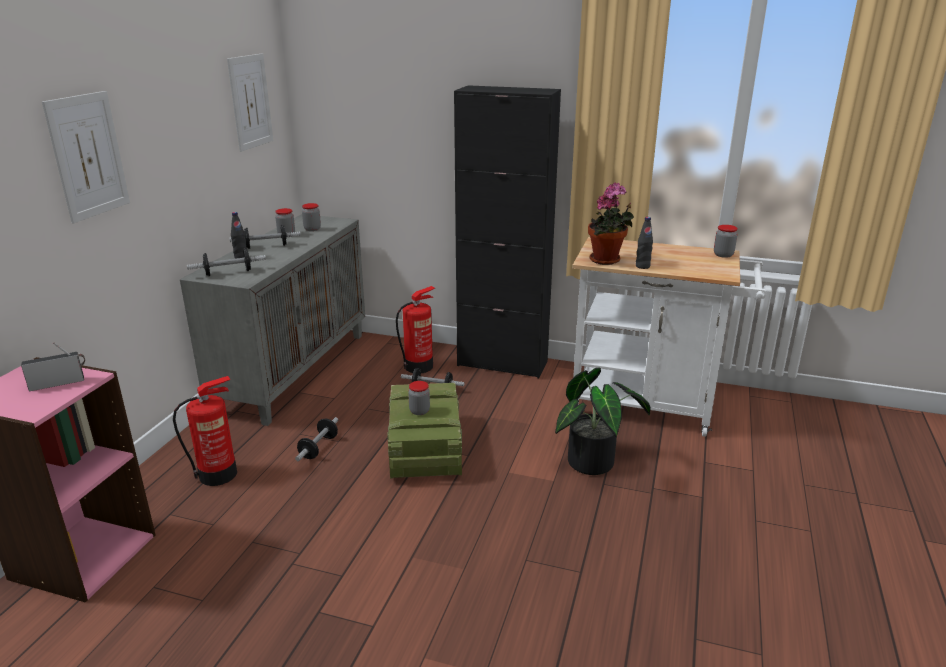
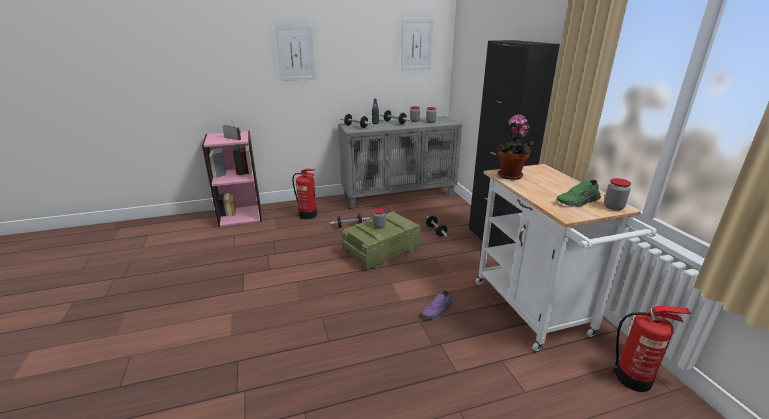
camera: 55 degrees right, 0 degrees up
fire extinguisher [396,286,435,373] -> fire extinguisher moved to [613,305,691,392]
potted plant [555,367,651,475] -> purple shoe [422,291,453,319]
black bottle [636,217,653,269] -> none
none -> green shoe [557,180,601,207]

